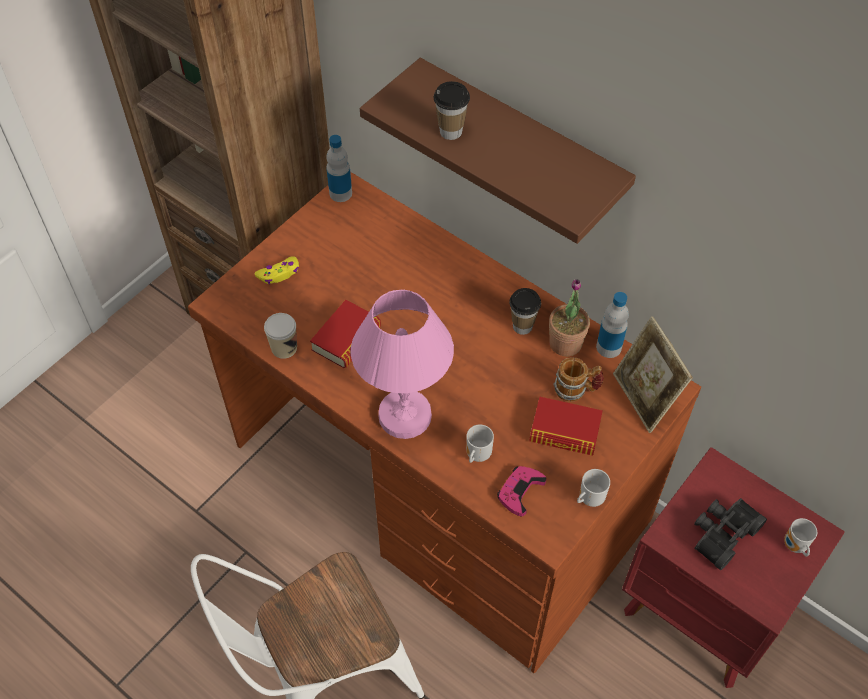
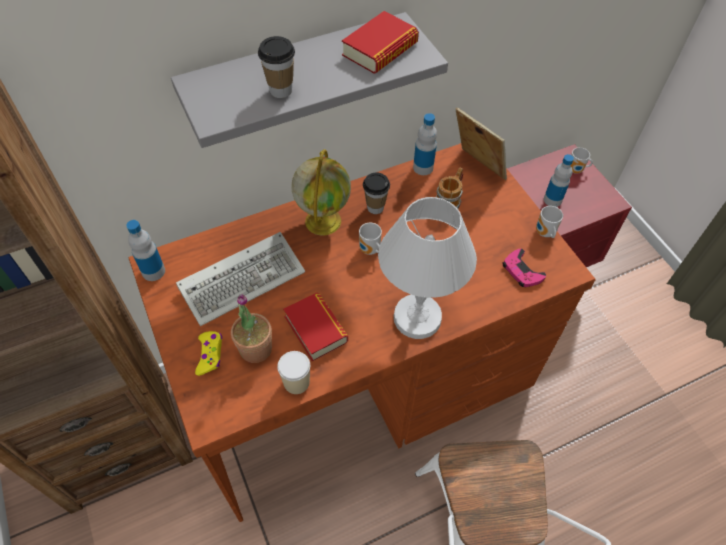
camera: 65 degrees left, 0 degrees up
pink table lamp [350,290,454,439] -> white table lamp [378,197,477,339]
brown shelf [360,58,636,244] -> grey shelf [171,12,448,148]
mug [466,424,494,463] -> mug moved to [359,223,382,255]
book [529,397,603,456] -> book moved to [342,11,419,74]
potted plant [549,279,590,356] -> potted plant moved to [231,294,272,363]
picture frame [613,316,693,433] -> picture frame turned 135 degrees counterclockwise [456,108,507,180]
black binoculars [694,498,767,570] -> bottle [544,154,574,207]
none -> keyboard [176,232,305,326]
none -> globe [291,149,351,236]

